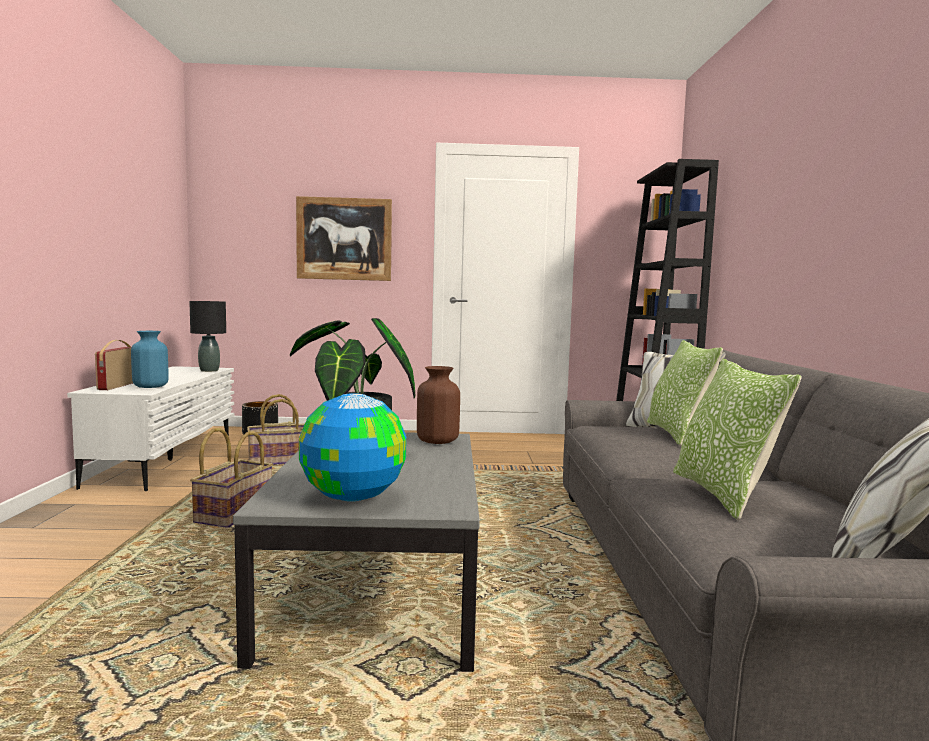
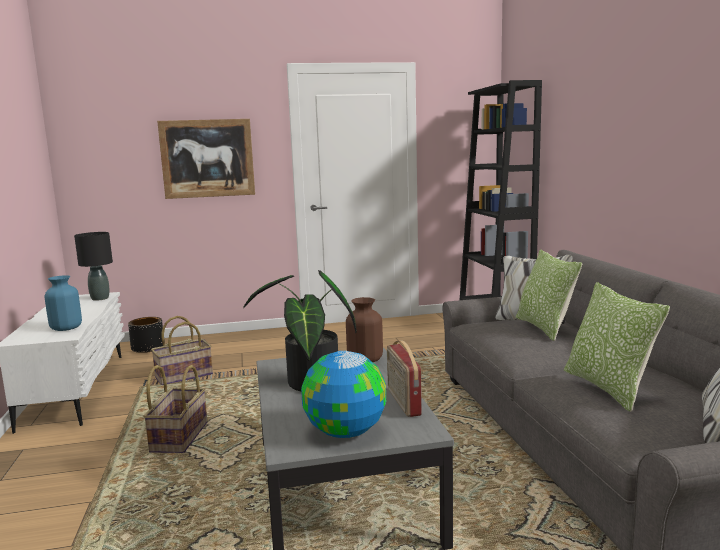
camera: 10 degrees left, 5 degrees up
radio [95,340,133,390] -> radio moved to [387,340,422,417]

